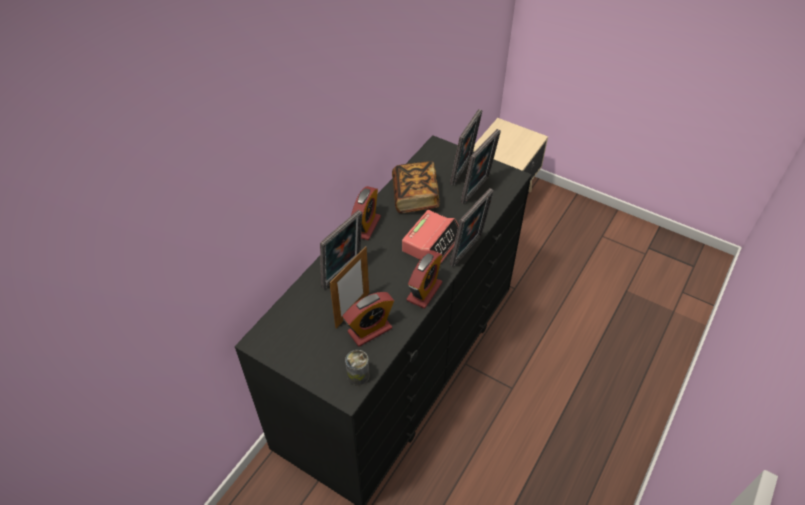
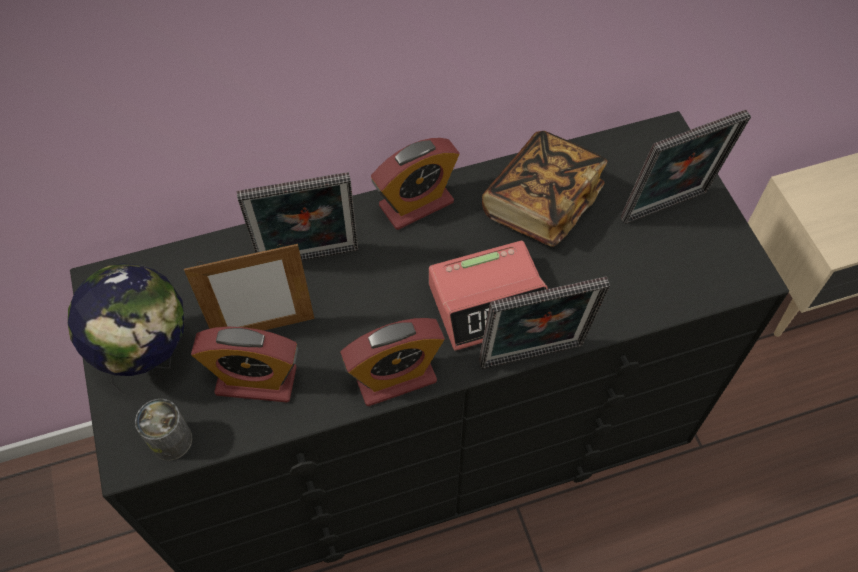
camera: 40 degrees right, 10 degrees up
picture frame [461,129,501,204] -> none
none -> globe [68,263,185,396]

